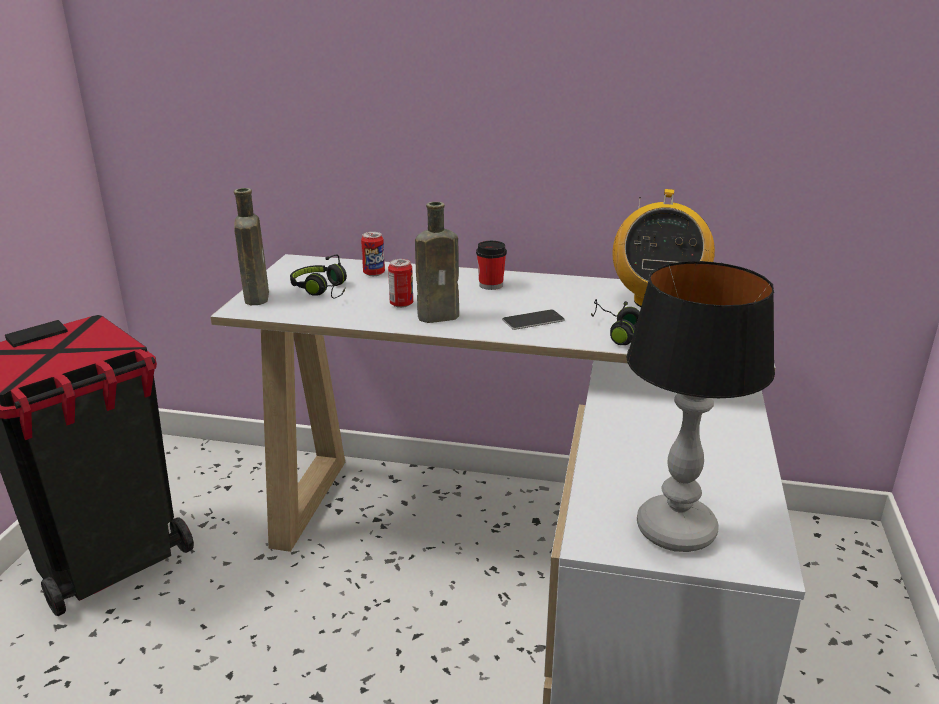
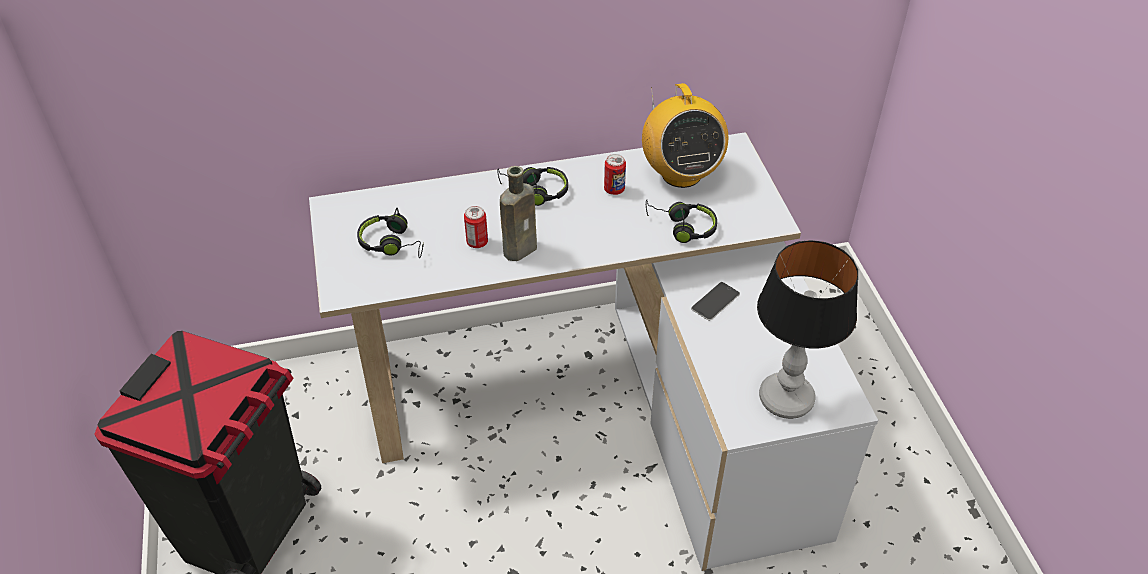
camera: 25 degrees left, 20 degrees up
brown bottle [234,188,269,305] -> none
can [361,232,385,276] -> can moved to [604,154,626,195]
cup [476,241,507,290] -> black headphones [497,167,568,206]
phone [502,309,565,330] -> phone moved to [691,282,740,321]

